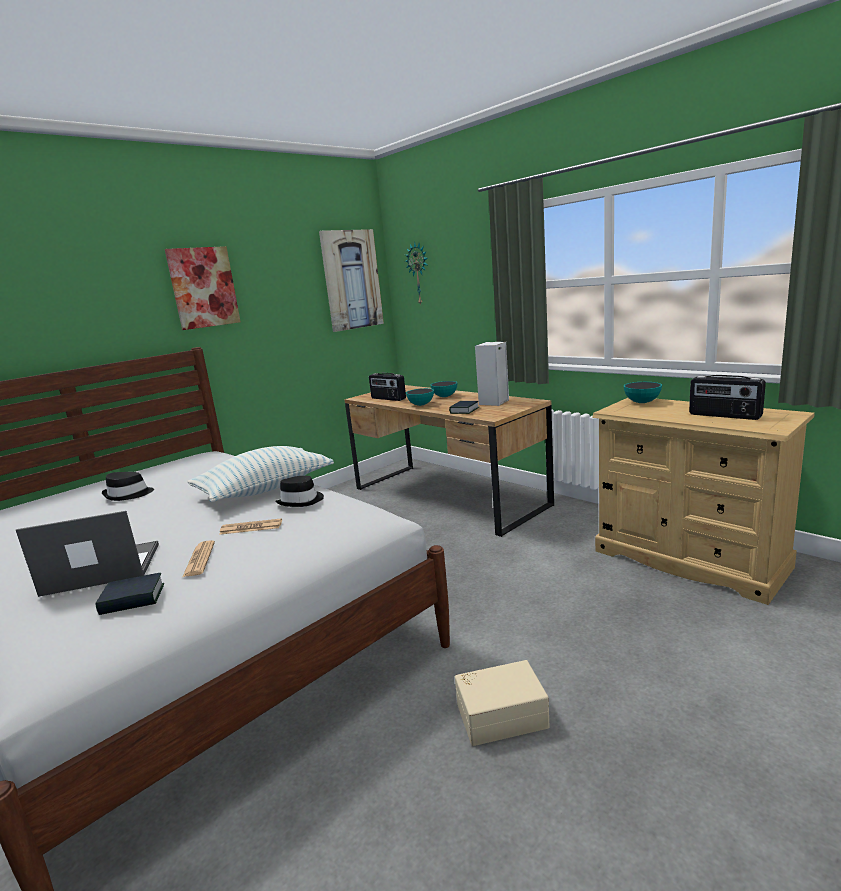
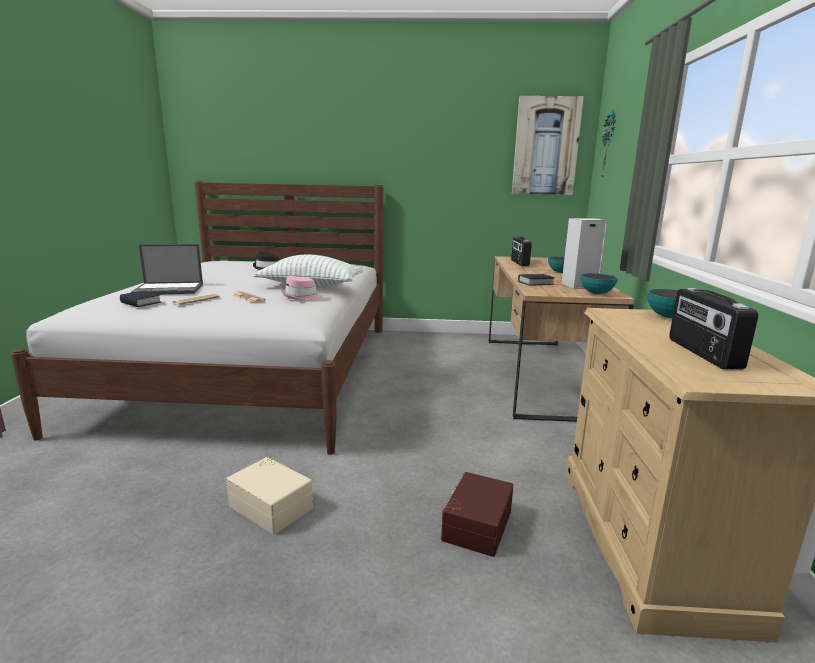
camera: 45 degrees right, 0 degrees up
laptop [16,511,159,597] -> laptop turned 135 degrees clockwise [131,244,203,294]
picture [165,246,241,330] -> none
black hat [276,476,324,507] -> pink hat [281,276,322,300]
bowl [406,388,434,406] -> bowl moved to [581,273,618,294]
none -> brown storage box [441,472,513,557]

